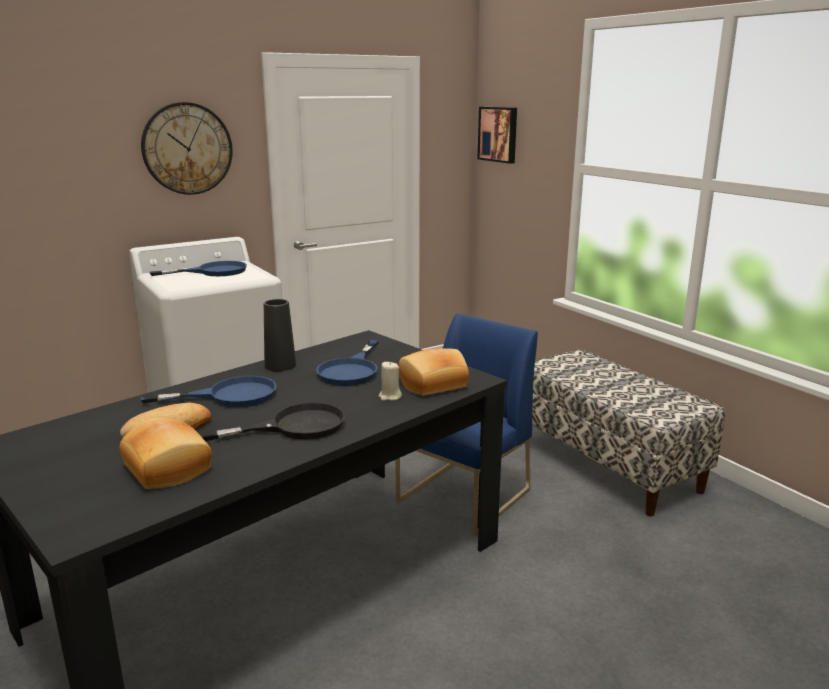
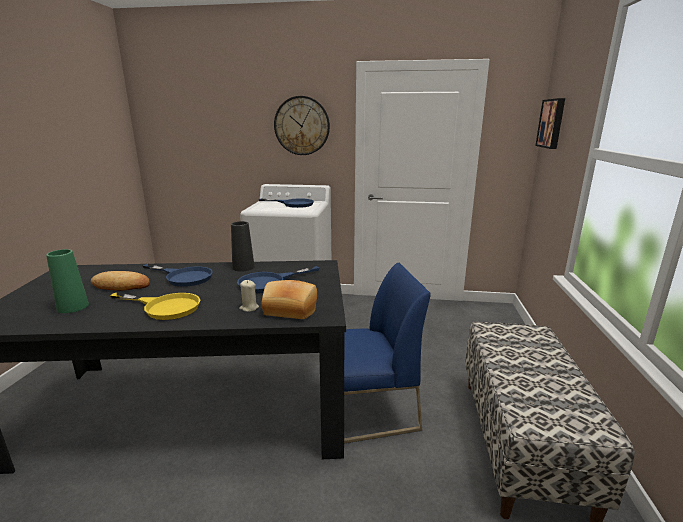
camera: 40 degrees right, 0 degrees up
bread [119,418,212,489] -> green vase [46,249,89,313]
black frying pan [199,402,345,441] -> yellow frying pan [110,292,200,320]

